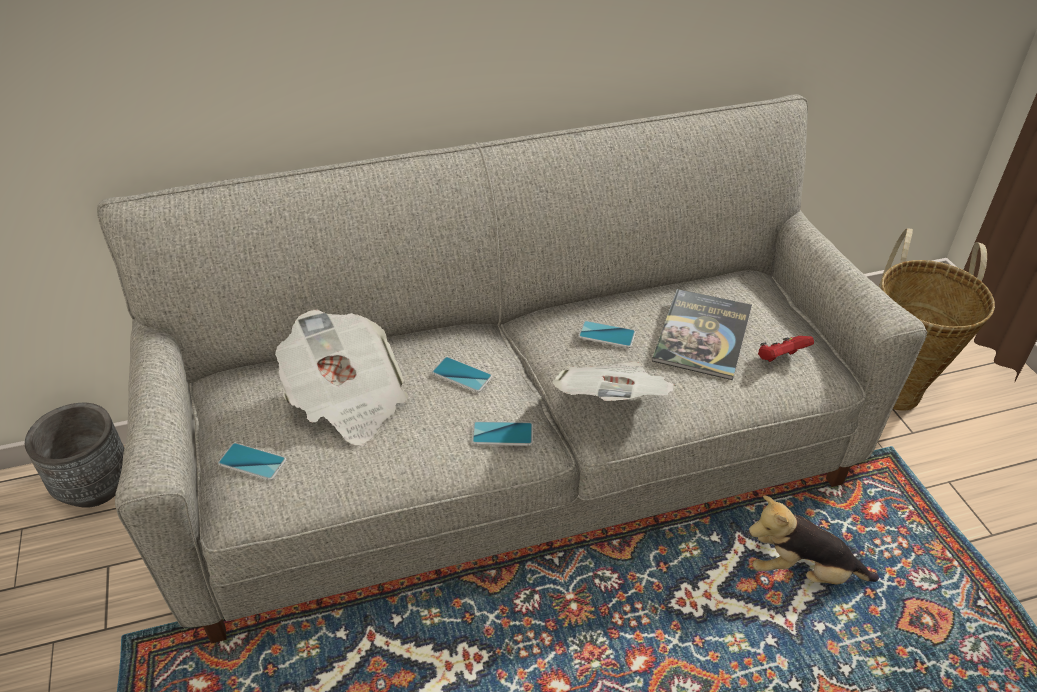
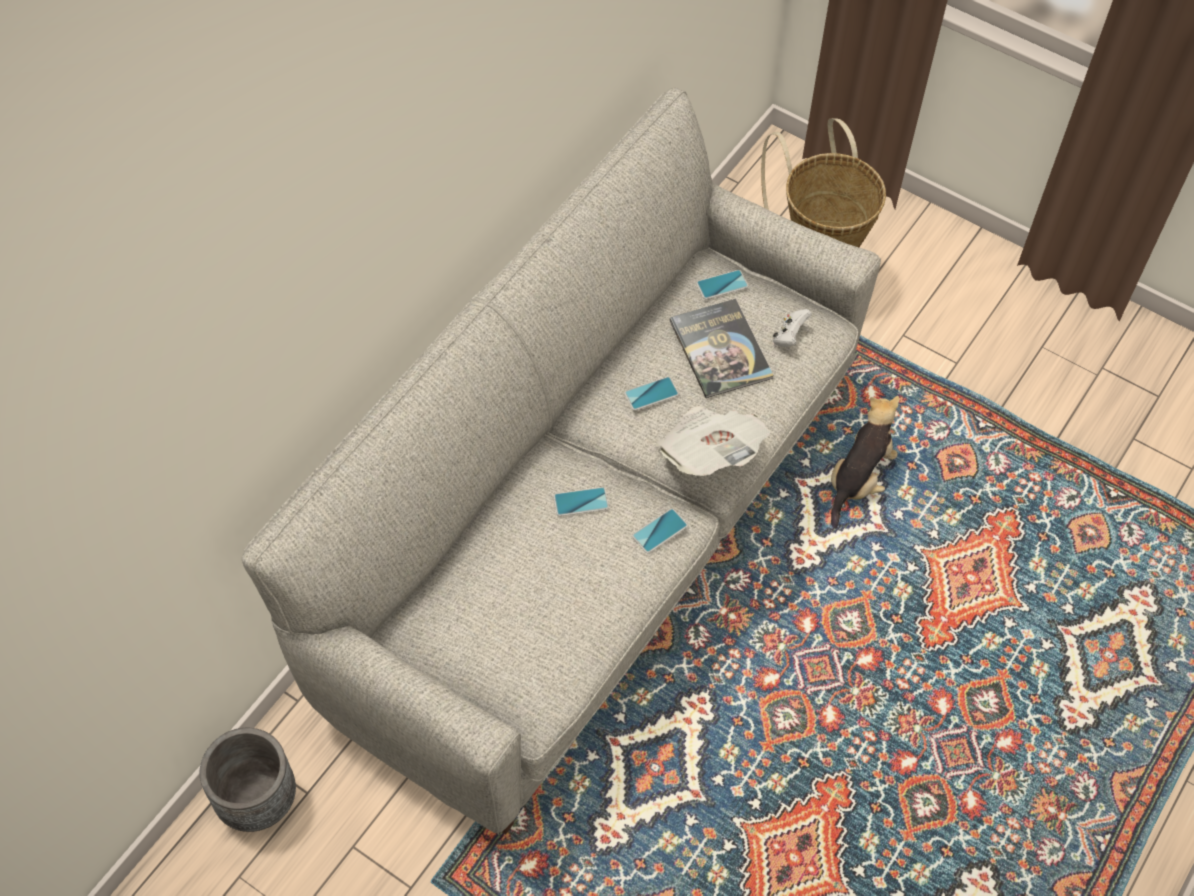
camera: 40 degrees left, 15 degrees up
phone [218,443,286,481] -> phone moved to [696,270,748,299]
newspaper [275,309,408,445] -> none
plush toy [749,496,879,584] -> plush toy turned 150 degrees clockwise [831,396,899,528]
red game controller [758,336,814,362] -> white game controller [773,309,812,347]

